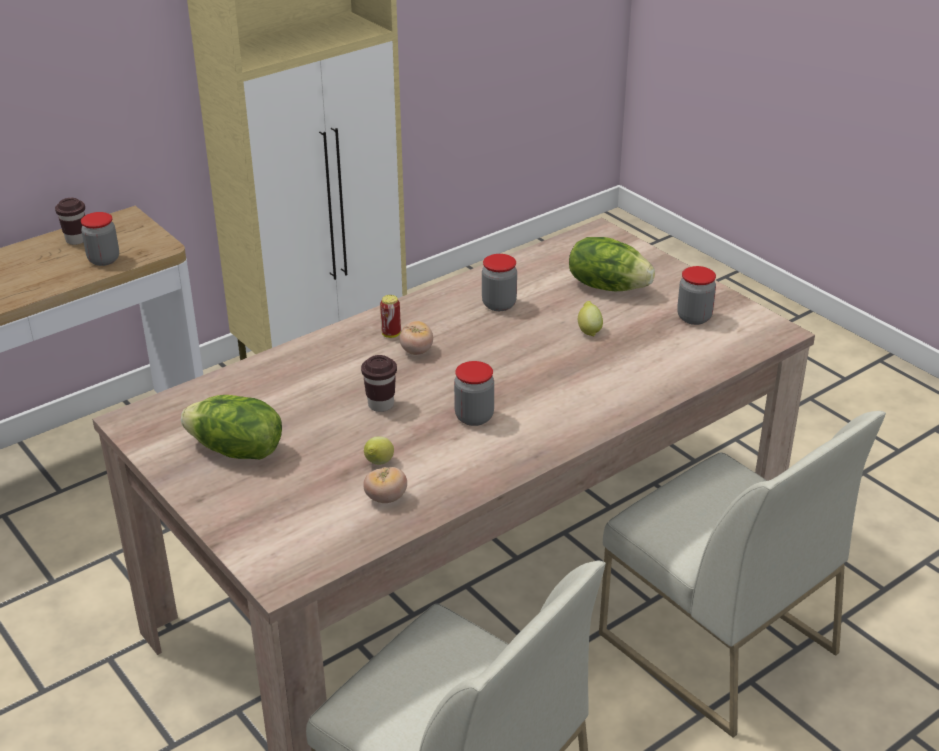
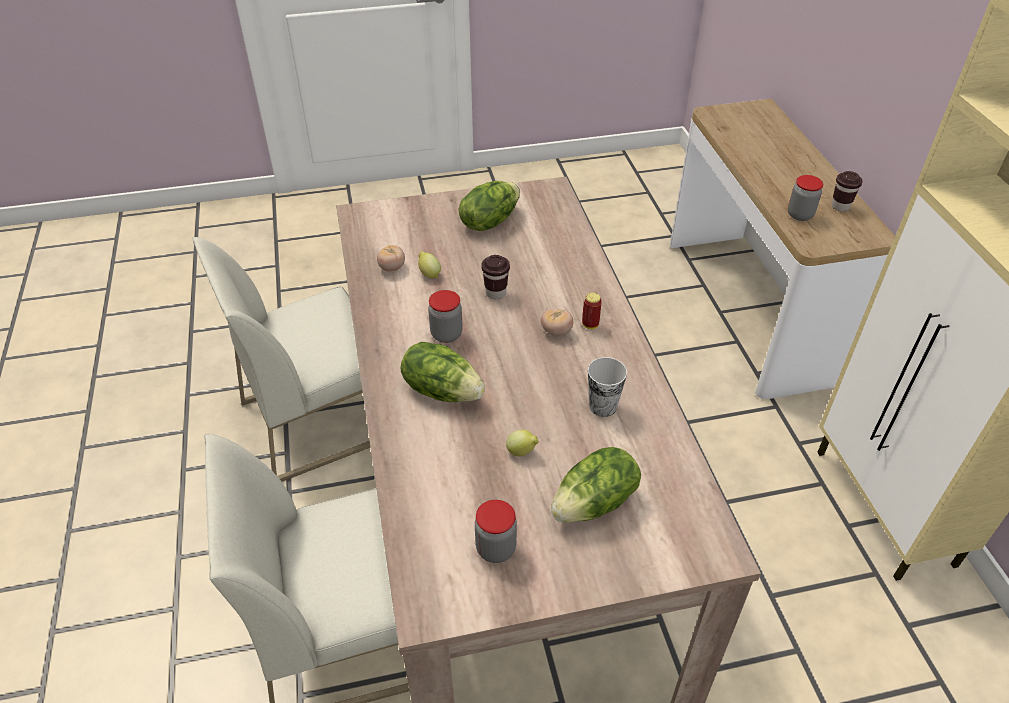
camera: 115 degrees right, 10 degrees up
jar [482,254,517,311] -> cup [588,357,627,417]
none -> lettuce [400,342,485,402]

